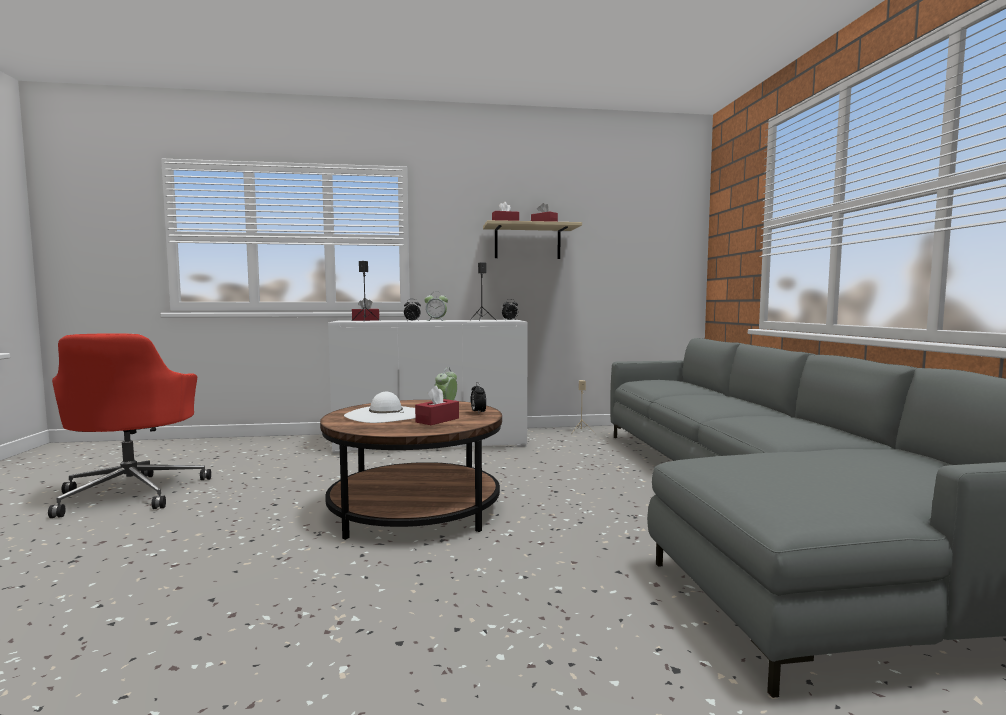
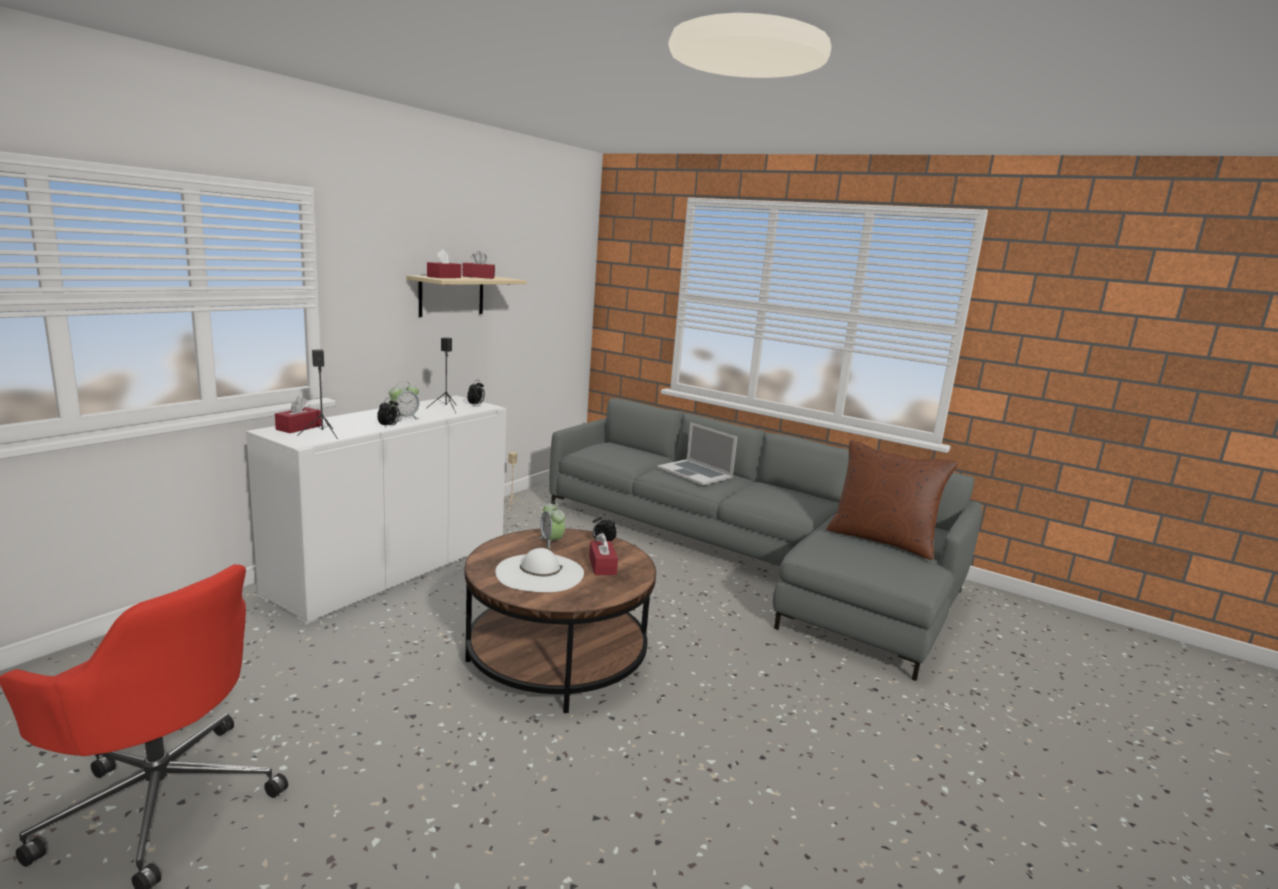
camera: 50 degrees left, 10 degrees up
none -> laptop [657,422,737,485]
none -> brown pillow [826,440,958,560]

